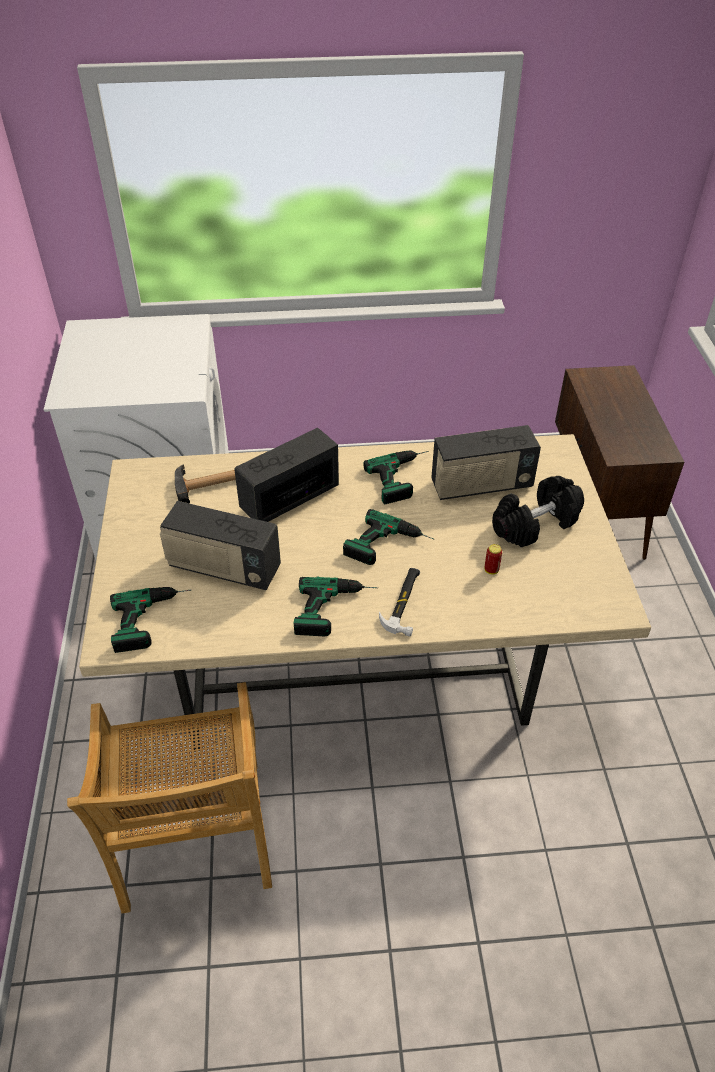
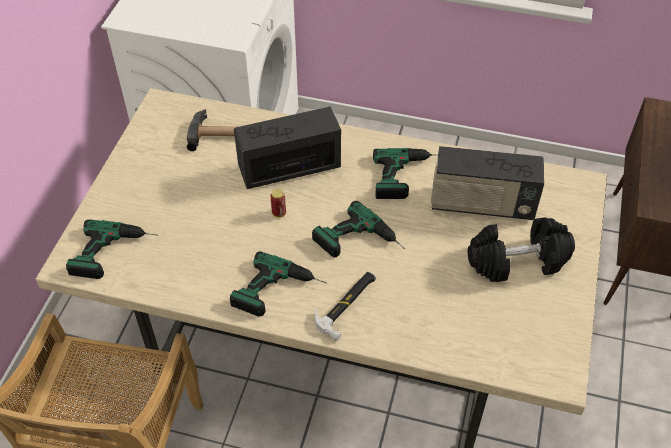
camera: 20 degrees right, 5 degrees up
radio [160,501,281,590] -> none
can [484,544,502,575] -> can moved to [270,189,286,218]

